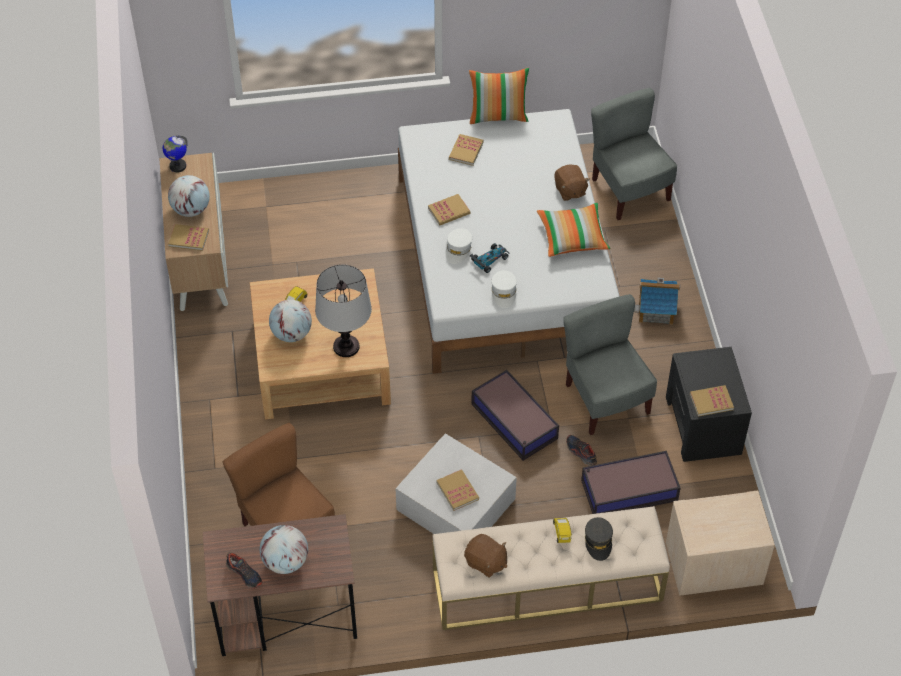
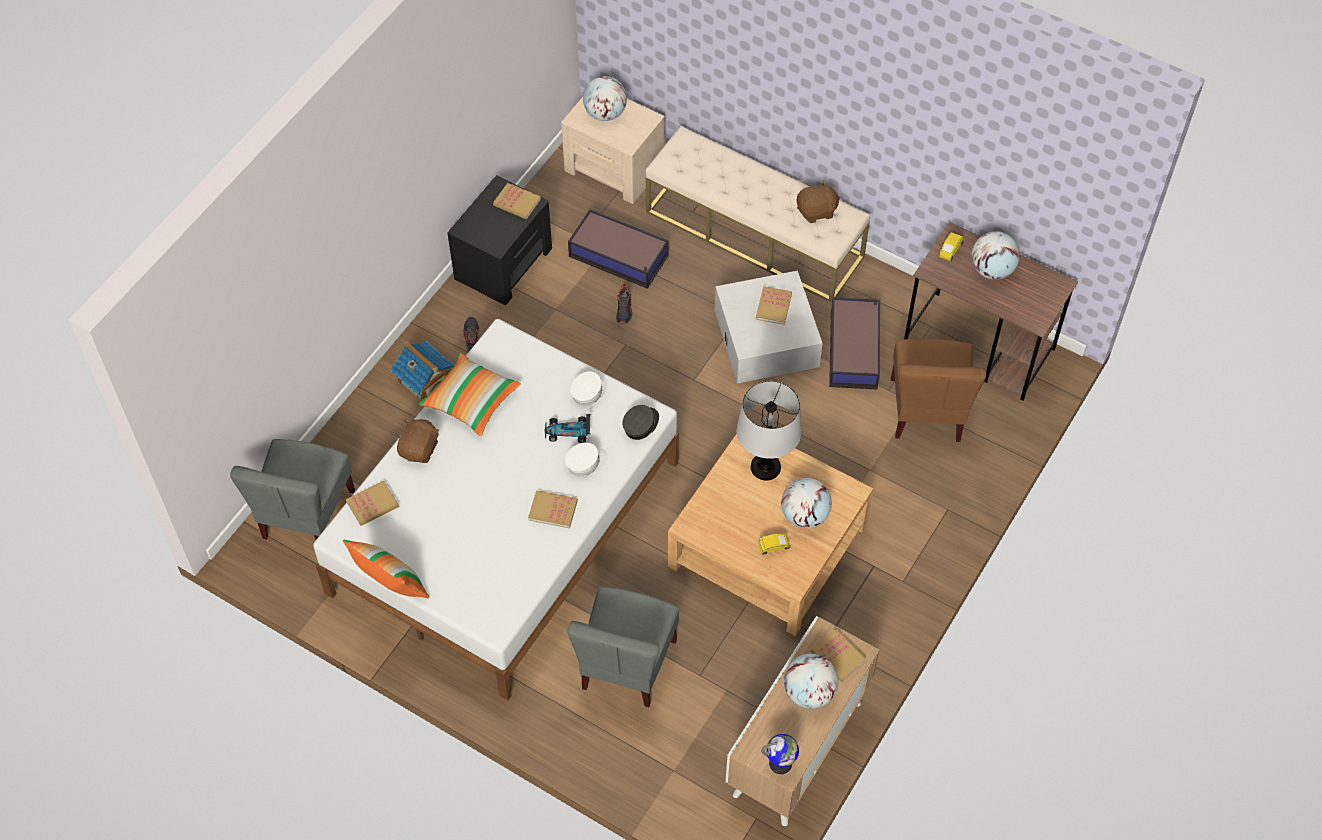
camera: 140 degrees left, 5 degrees up
shoe [226,552,262,589] -> shoe moved to [463,317,479,352]
book [449,134,483,166] -> book moved to [346,481,399,526]
brown plush toy [464,534,507,578] -> brown plush toy turned 90 degrees clockwise [797,181,840,223]
storage box [471,370,559,461] -> storage box moved to [829,297,880,390]
yellow toy car [553,518,572,543] -> yellow toy car moved to [939,232,964,261]
grey chair [563,294,657,435] -> grey chair moved to [567,587,679,707]
grey cap [585,517,613,561] -> grey cap moved to [622,405,659,440]
none -> globe [583,76,627,121]

